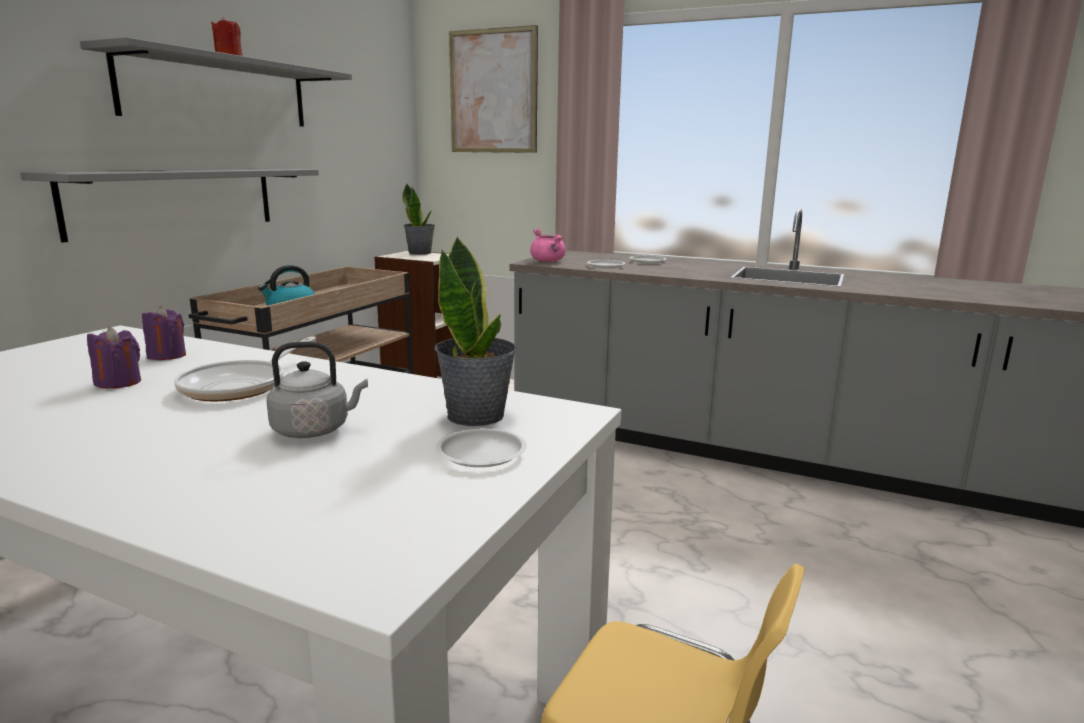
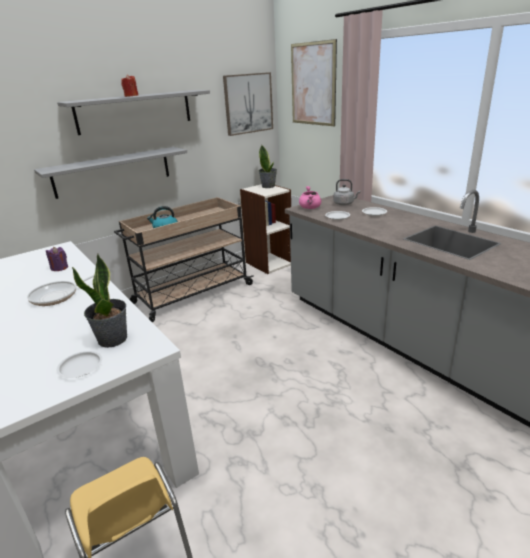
camera: 30 degrees right, 10 degrees up
purple candle [87,327,141,389] -> none
grey kettle [266,341,368,438] -> grey kettle moved to [333,179,360,205]
none -> picture [223,72,273,136]

